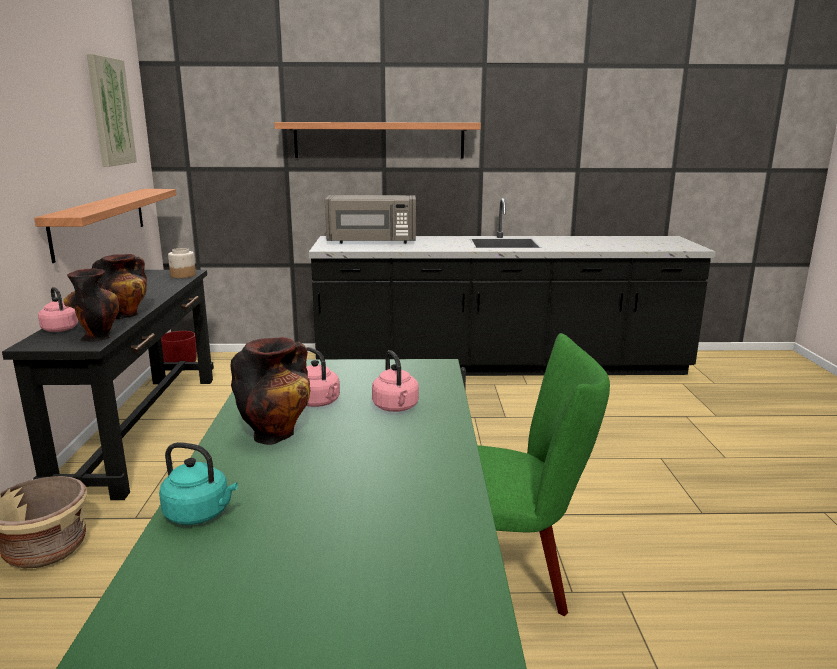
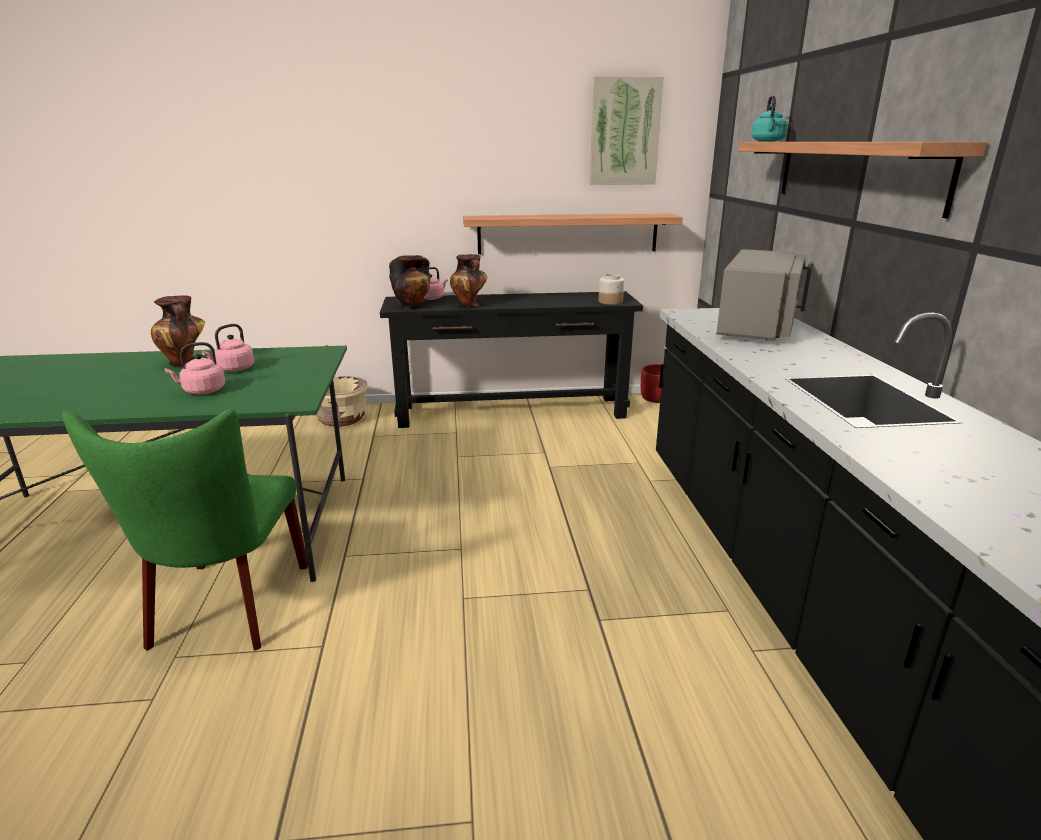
camera: 85 degrees right, 5 degrees up
turquoise kettle [159,442,238,525] -> turquoise kettle moved to [752,96,788,141]
grey microwave [325,195,416,244] -> grey microwave turned 150 degrees counterclockwise [716,249,812,341]

